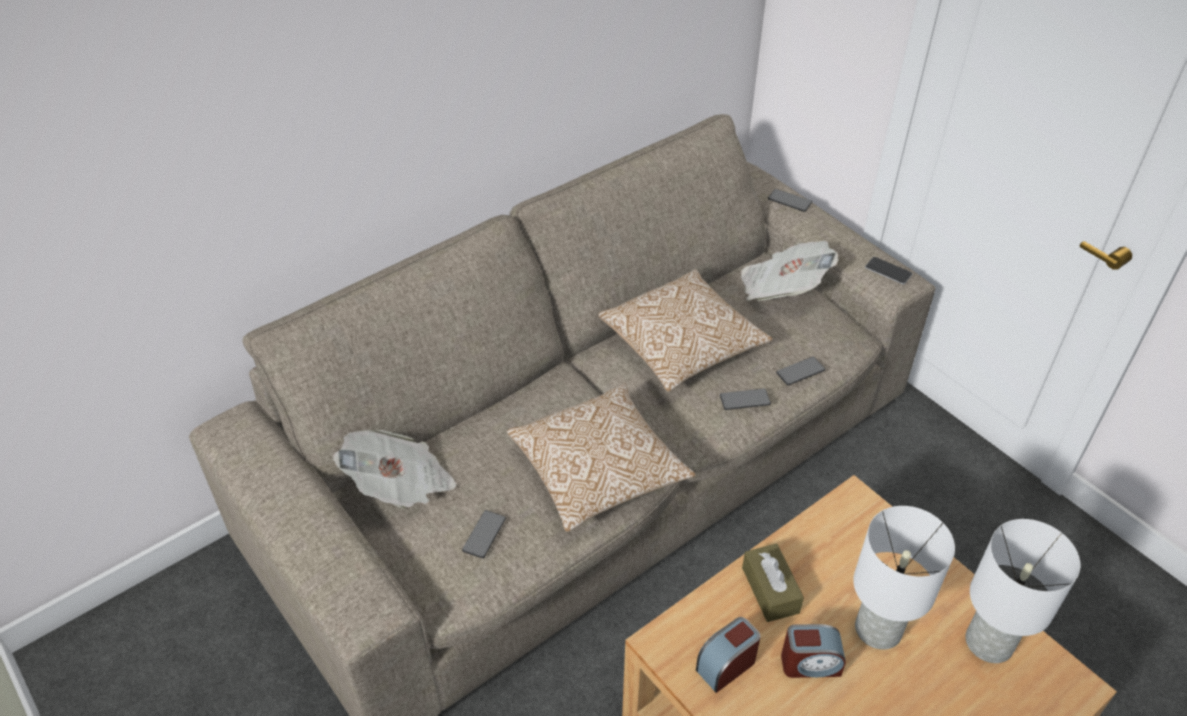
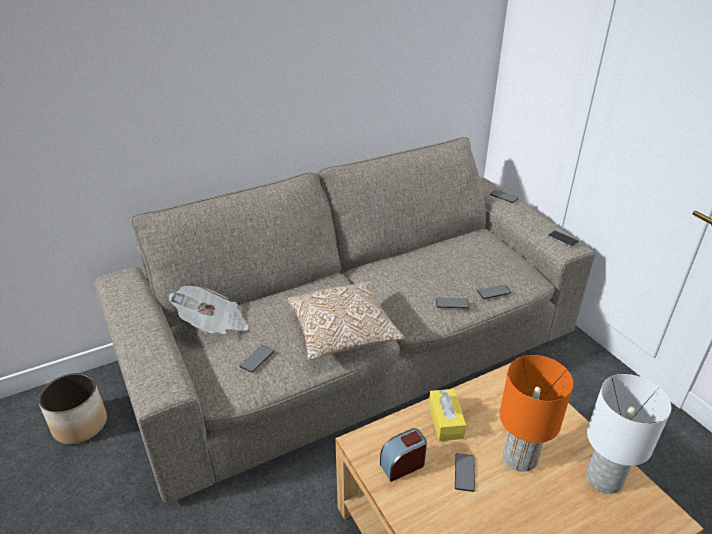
camera: 10 degrees right, 10 degrees down
pillow [598,269,773,392] -> none
newspaper [741,241,838,301] -> none
brown tissue box [742,544,804,622] -> yellow tissue box [429,389,466,441]
alarm clock [781,624,846,678] -> phone [455,453,475,492]
white table lamp [853,506,955,650] -> orange table lamp [500,355,573,472]
none -> planter [38,373,107,444]

